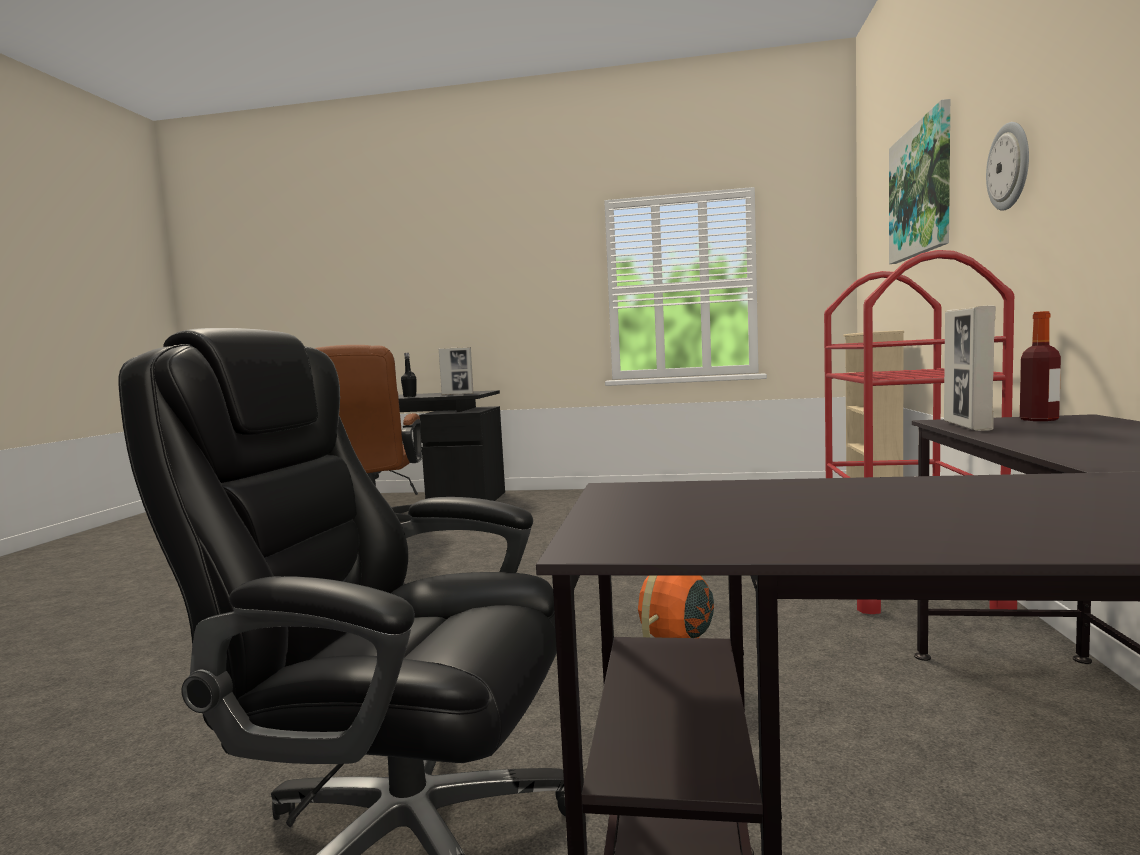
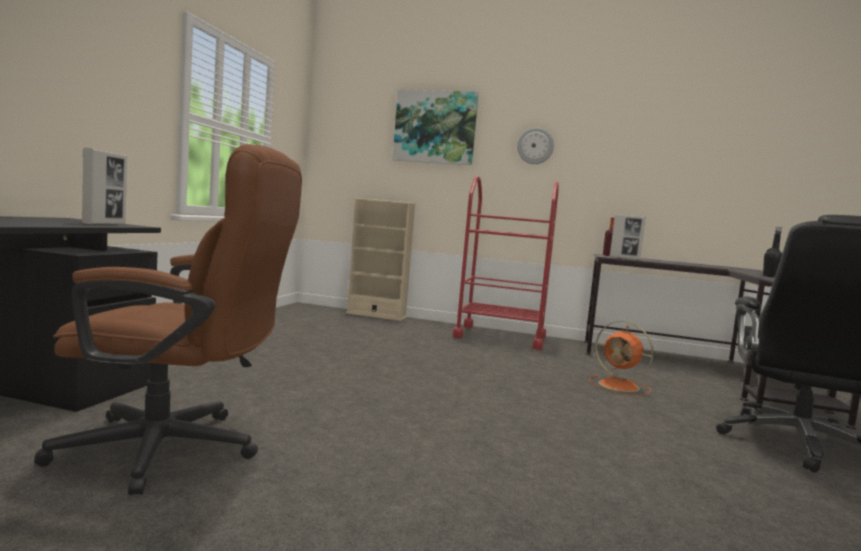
camera: 85 degrees left, 0 degrees up
black bottle [401,353,416,397] -> black bottle moved to [763,227,782,278]

